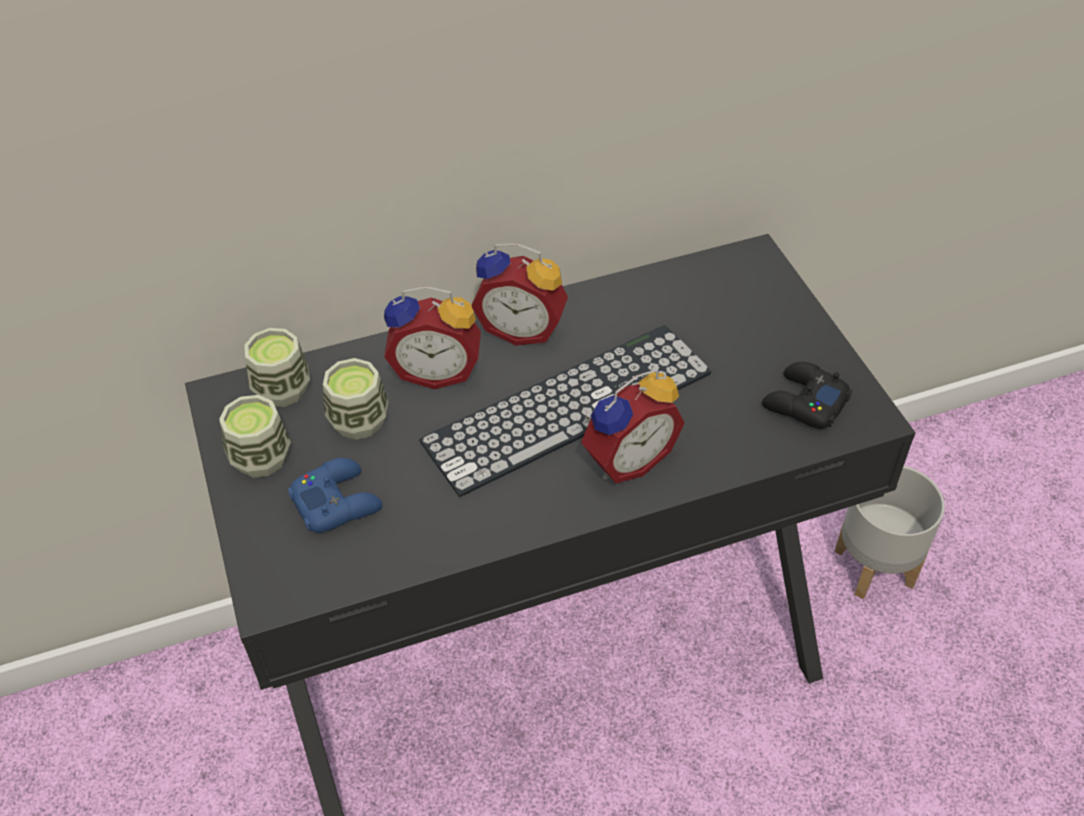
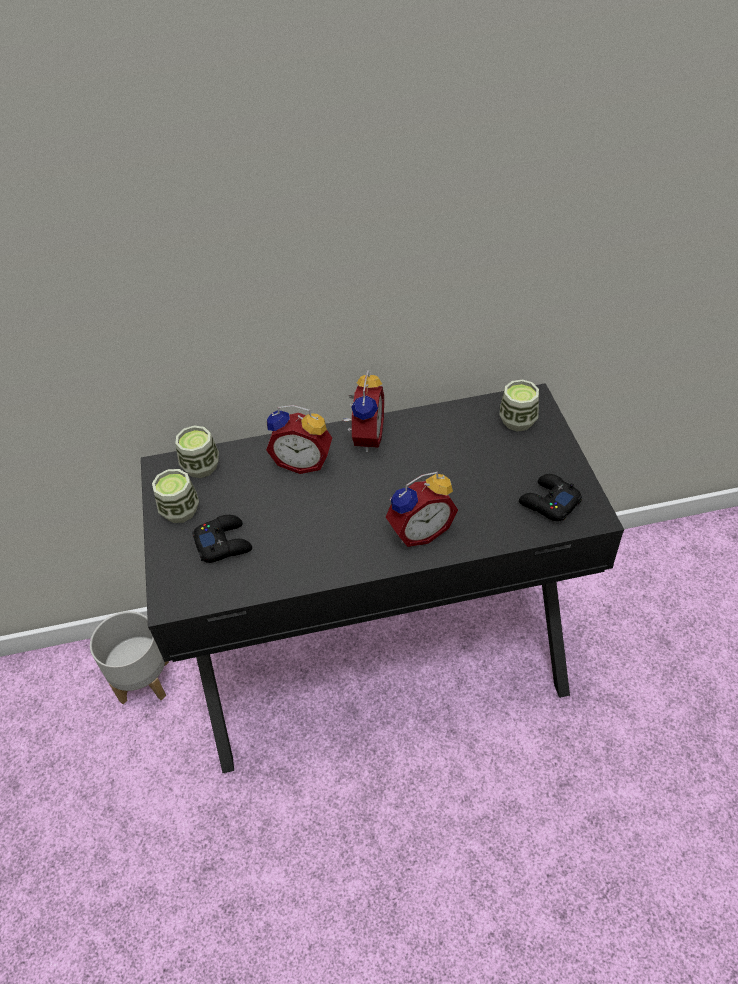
camera: 10 degrees right, 0 degrees up
blue game controller [288,458,383,533] -> black game controller [192,515,252,563]
cup [323,358,388,440] -> cup moved to [499,379,539,432]
keyboard [419,325,711,497] -> none
alarm clock [471,243,568,346] -> alarm clock turned 105 degrees counterclockwise [343,370,384,452]
grey planter [834,466,945,599] -> grey planter moved to [90,611,169,704]

